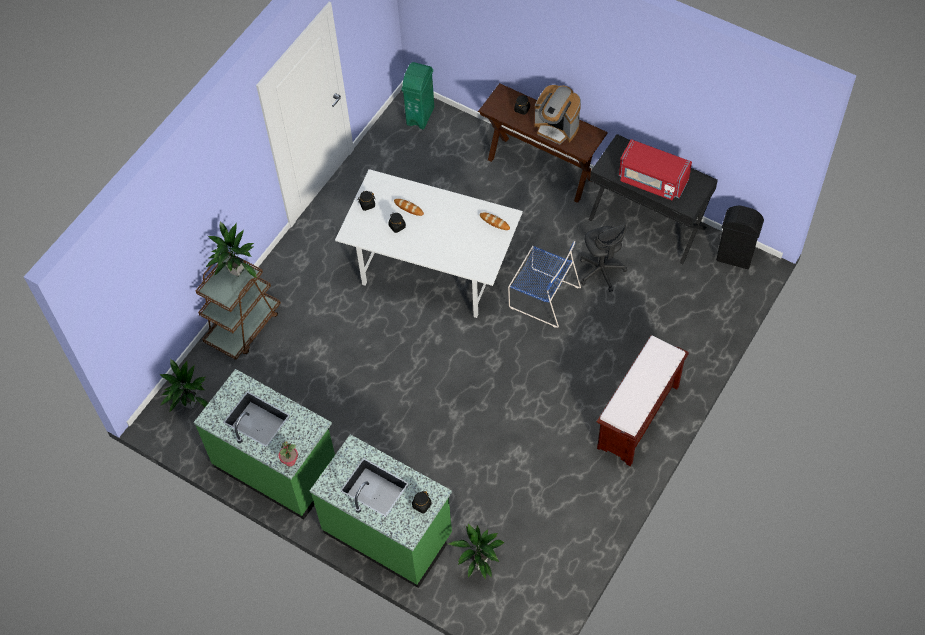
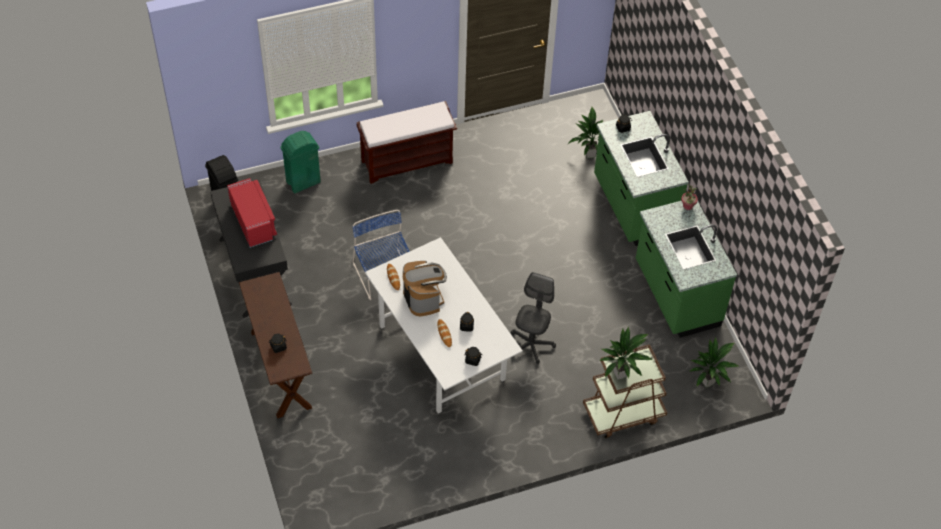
camera: 145 degrees left, 5 degrees down
green trash can [401,62,434,130] -> green trash can moved to [280,131,321,194]
coffee machine [534,85,581,145] -> coffee machine moved to [403,261,447,317]
grey office chair [580,224,627,292] -> grey office chair moved to [511,272,556,364]

